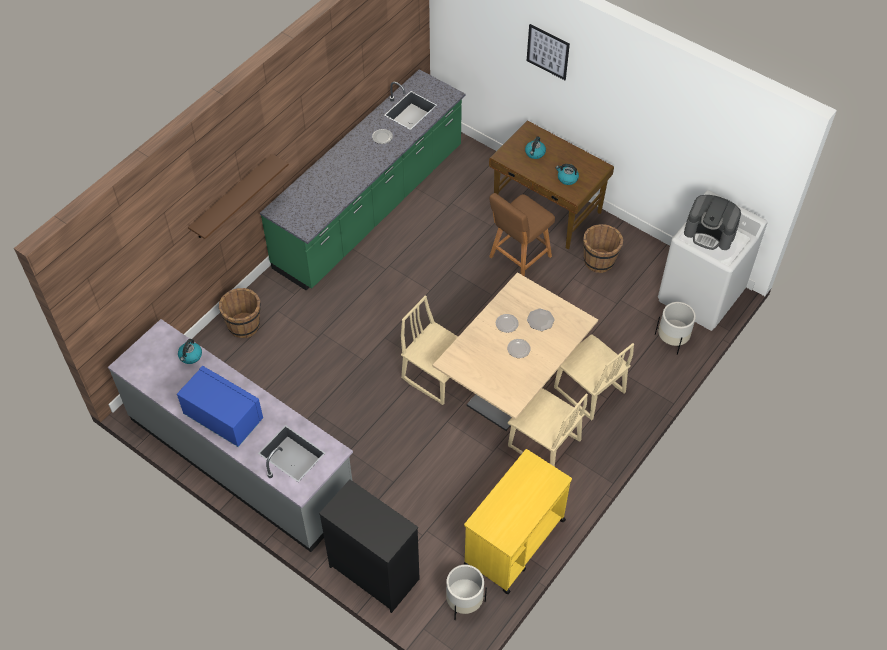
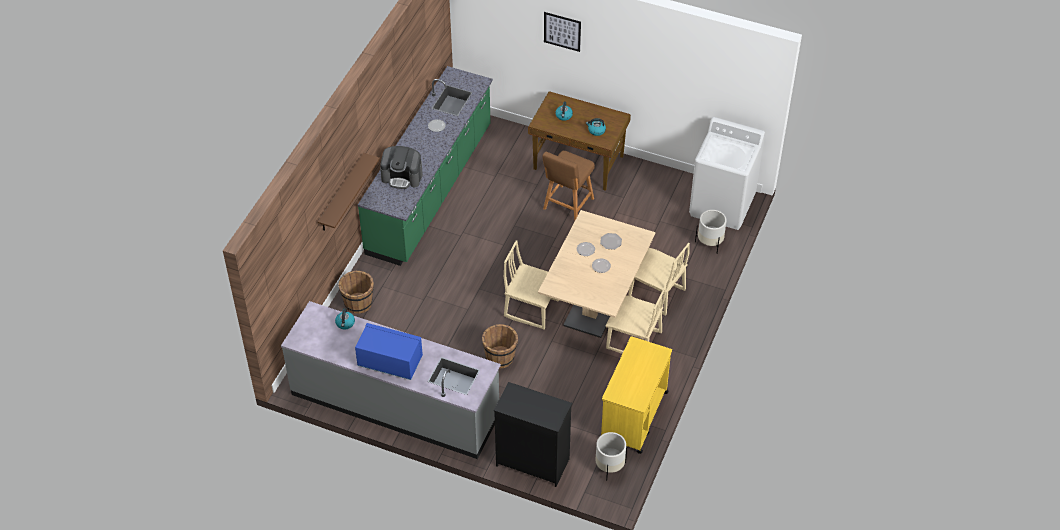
camera: 15 degrees left, 5 degrees down
brown bucket [583,224,623,273] -> brown bucket moved to [482,324,518,368]
coffee machine [684,195,741,250] -> coffee machine moved to [380,146,423,189]

